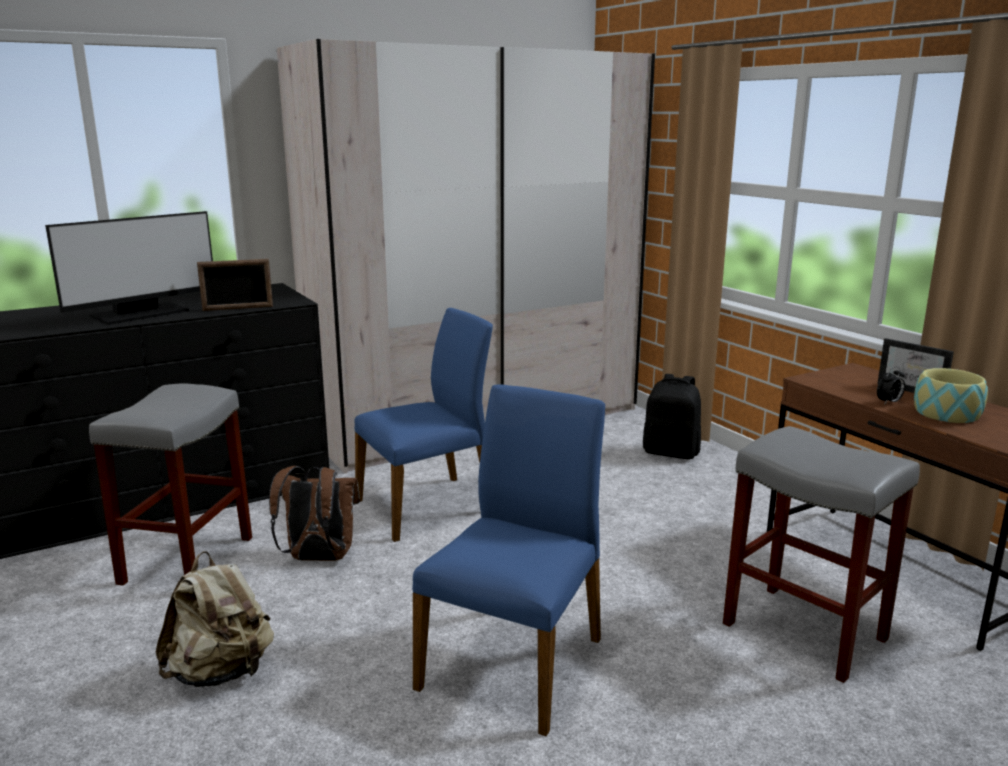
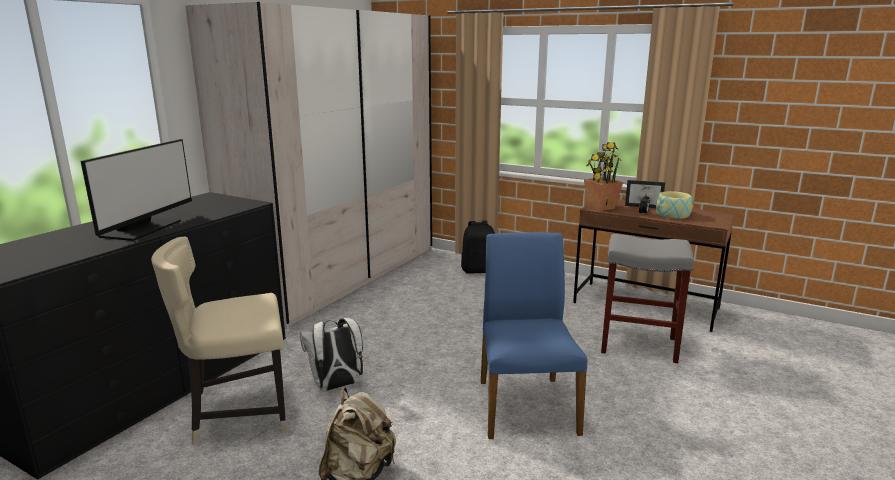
camera: 30 degrees left, 0 degrees up
grey stool [89,384,252,585] -> beige chair [151,237,286,445]
picture frame [197,259,273,311] -> none
brown backpack [269,466,360,561] -> white backpack [300,318,363,391]
blue chair [354,308,493,542] -> none
none -> potted plant [584,142,623,211]

